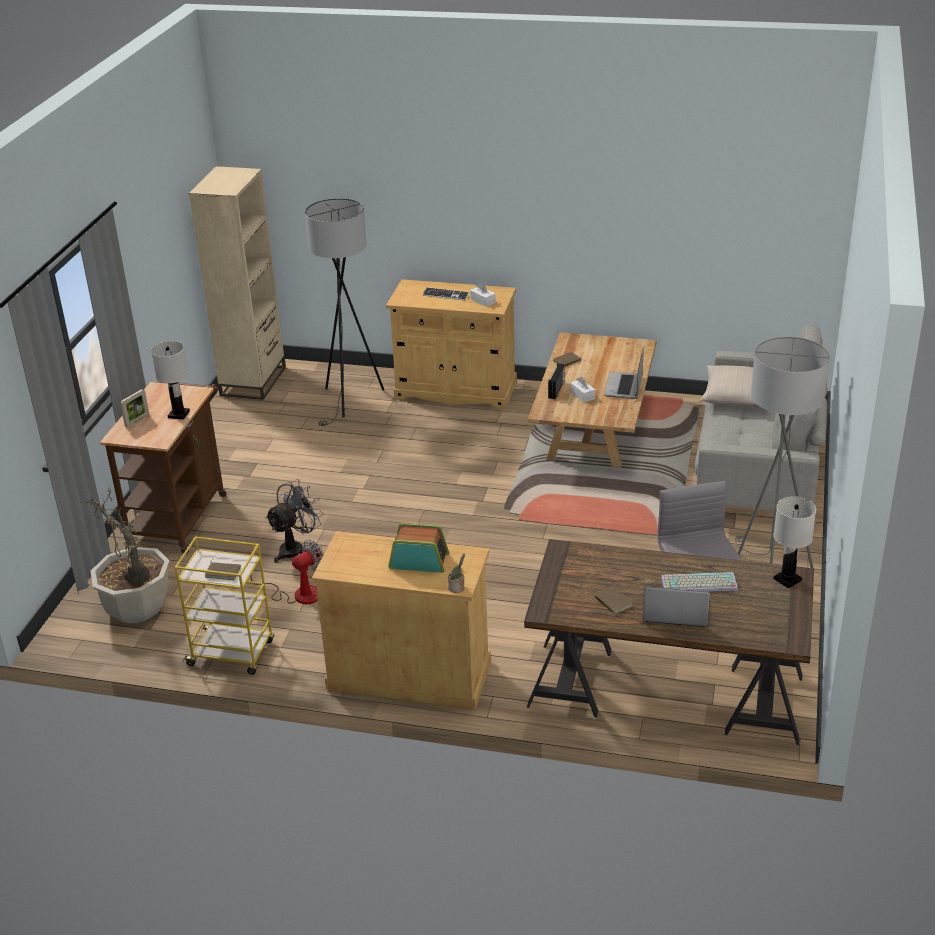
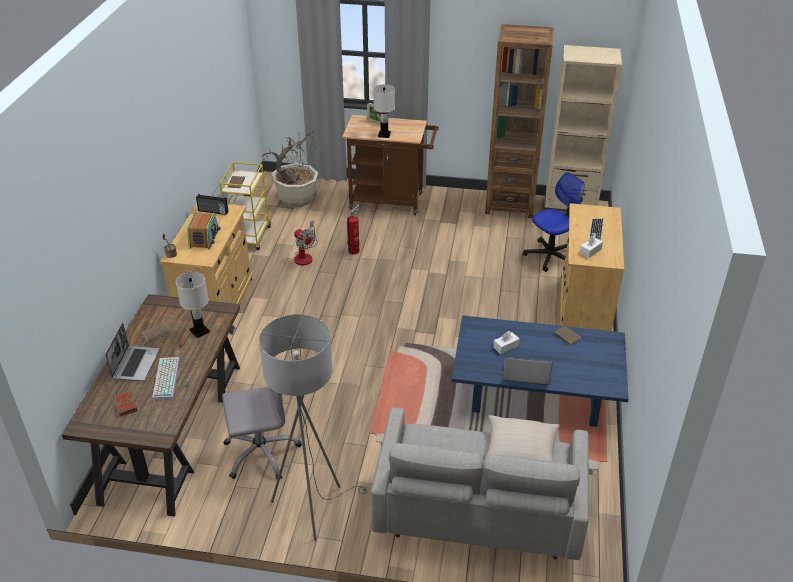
camera: 85 degrees right, 5 degrees up
grey fan [265,479,324,563] -> fire extinguisher [347,205,360,254]
grey floor lamp [305,198,384,426] -> office chair [523,172,585,272]
beige coffee table [528,332,657,468] -> blue coffee table [452,315,628,427]
radio [548,363,565,399] -> radio moved to [196,194,228,215]
white table lamp [773,496,816,588] -> white table lamp moved to [176,271,210,338]
none -> brown book [114,391,137,417]
none -> brown bookcase [485,24,554,218]

